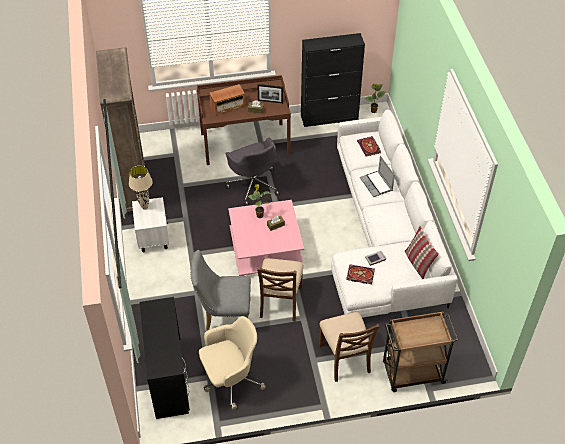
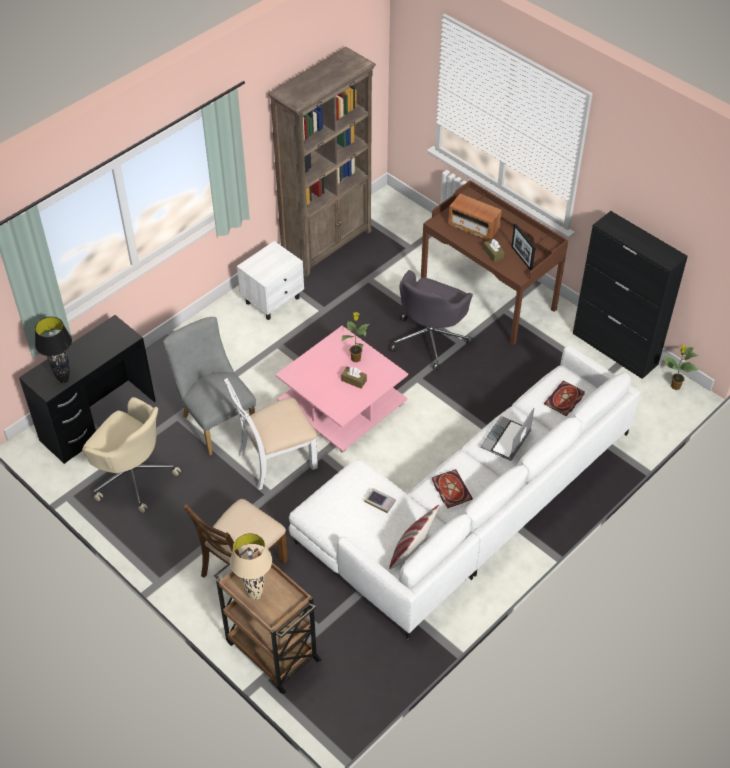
camera: 55 degrees right, 0 degrees up
beige table lamp [129,166,153,210] -> beige table lamp moved to [230,533,272,600]
brown chair [257,258,304,322] -> white chair [224,378,318,490]
book [346,264,375,284] -> book moved to [432,469,473,508]
none -> black table lamp [35,317,72,383]

